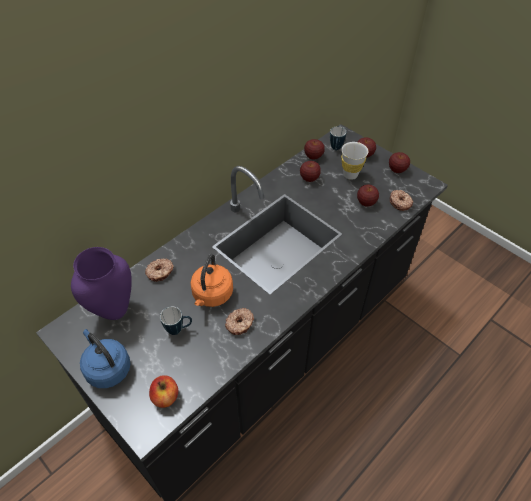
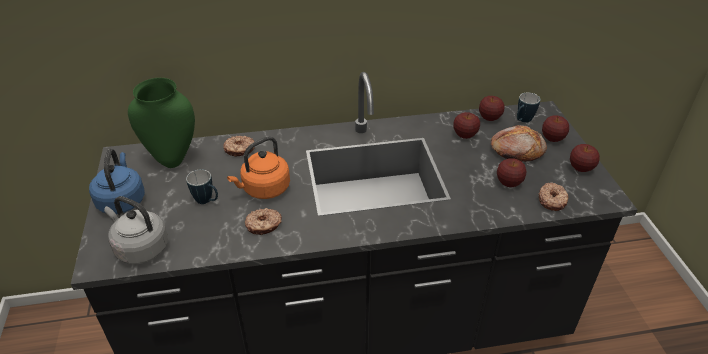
camera: 35 degrees right, 10 degrees down
purple vase [71,247,132,320] -> green vase [128,78,195,168]
apple [149,375,178,408] -> grey kettle [104,196,168,264]
white cup [341,142,368,180] -> bread [491,125,547,162]

